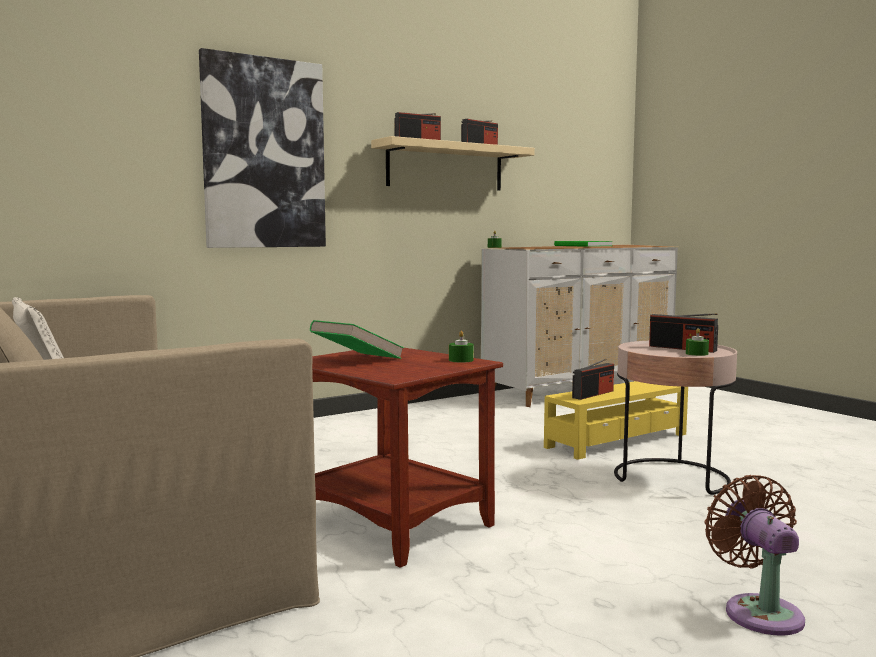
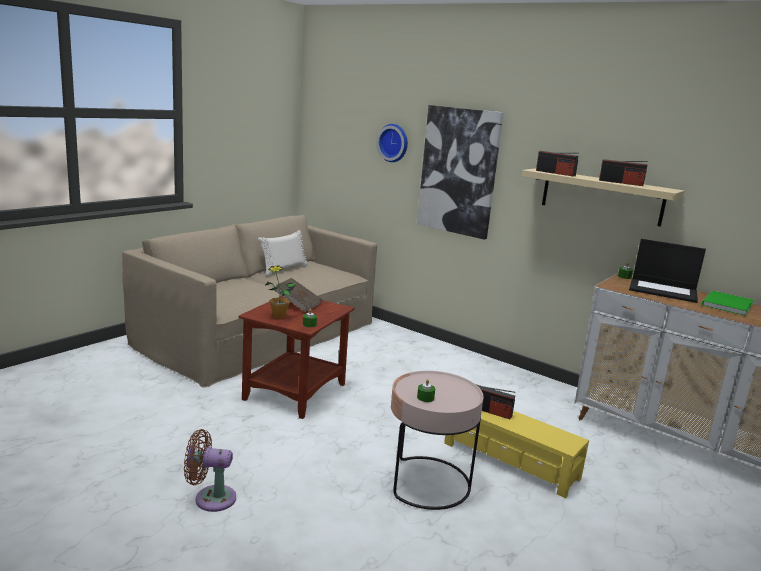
camera: 70 degrees right, 10 degrees up
green book [310,320,404,359] -> brown book [274,278,322,312]
radio [649,313,718,353] -> none
brown fan [705,475,805,636] -> brown fan turned 150 degrees counterclockwise [184,429,236,512]
none -> potted plant [266,265,297,319]
none -> wall clock [377,124,408,162]
none -> laptop [629,239,706,303]

